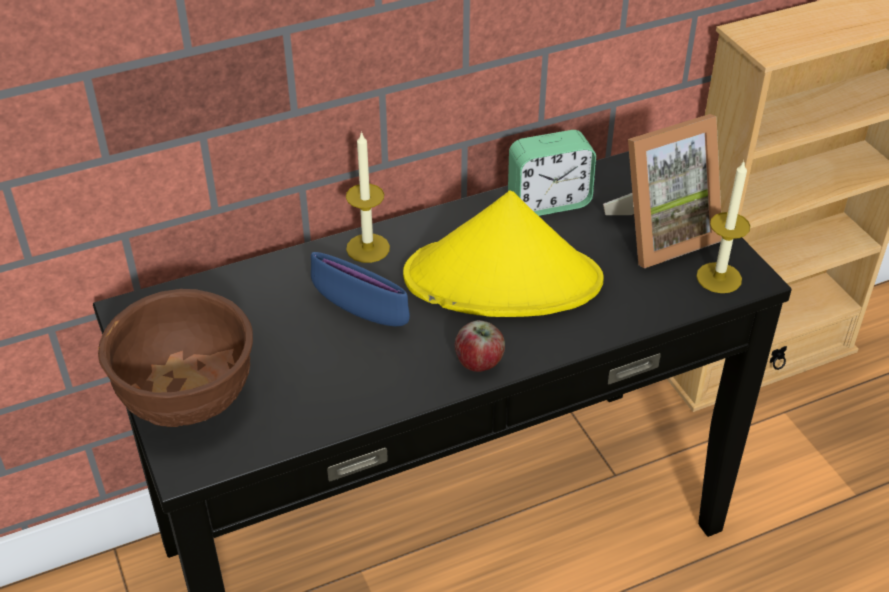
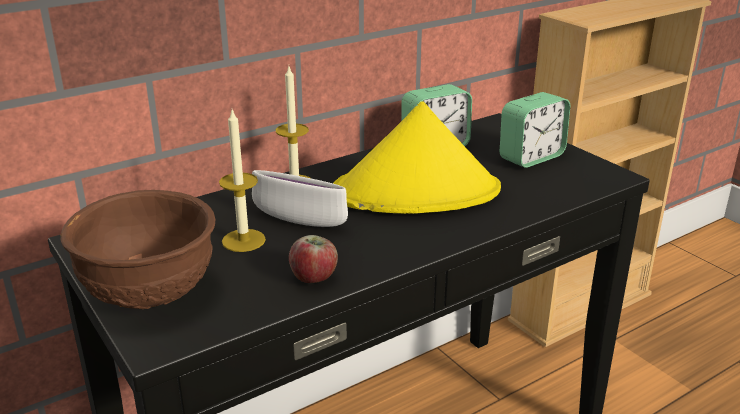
camera: 10 degrees left, 15 degrees down
blue bowl [311,252,410,327] -> white bowl [252,170,348,227]
apple [455,320,505,372] -> apple moved to [289,235,338,283]
picture frame [603,114,722,268] -> alarm clock [500,92,570,168]
candle [696,161,750,293] -> candle moved to [219,110,266,252]

